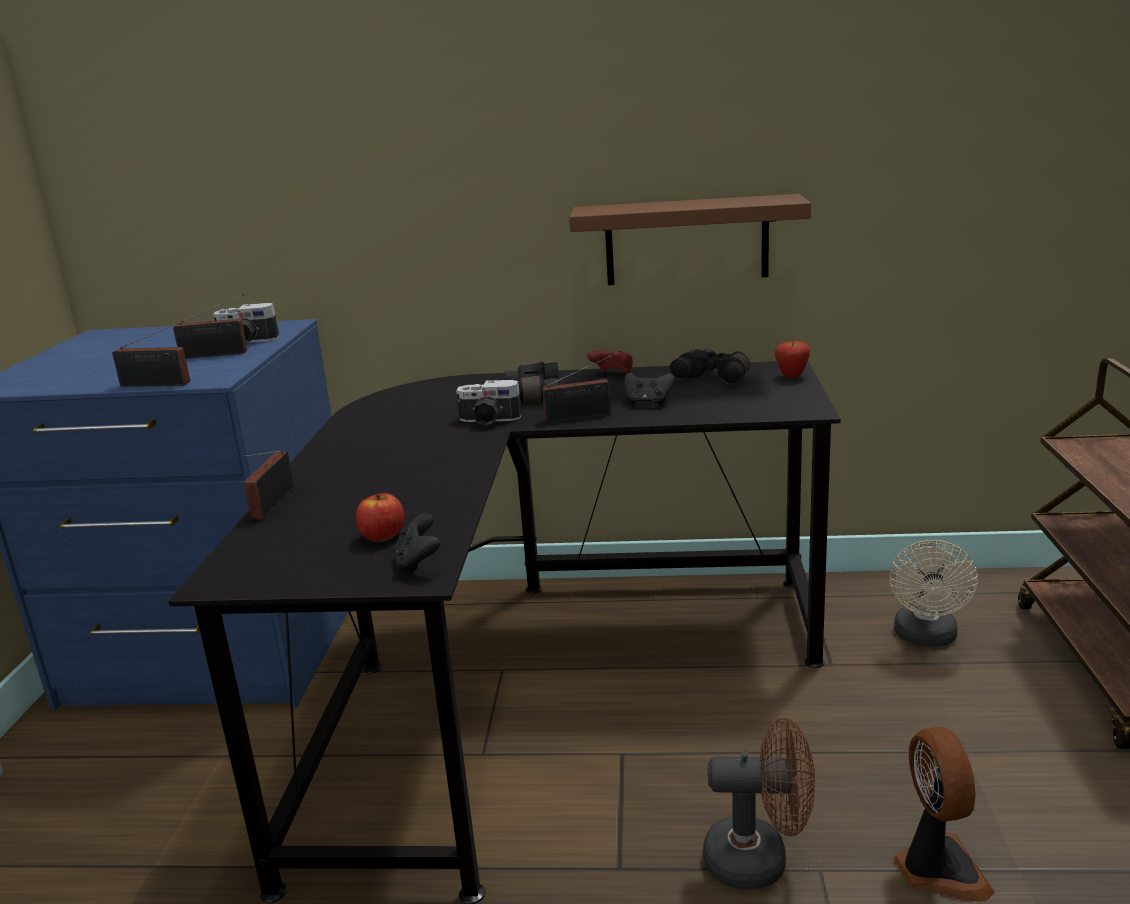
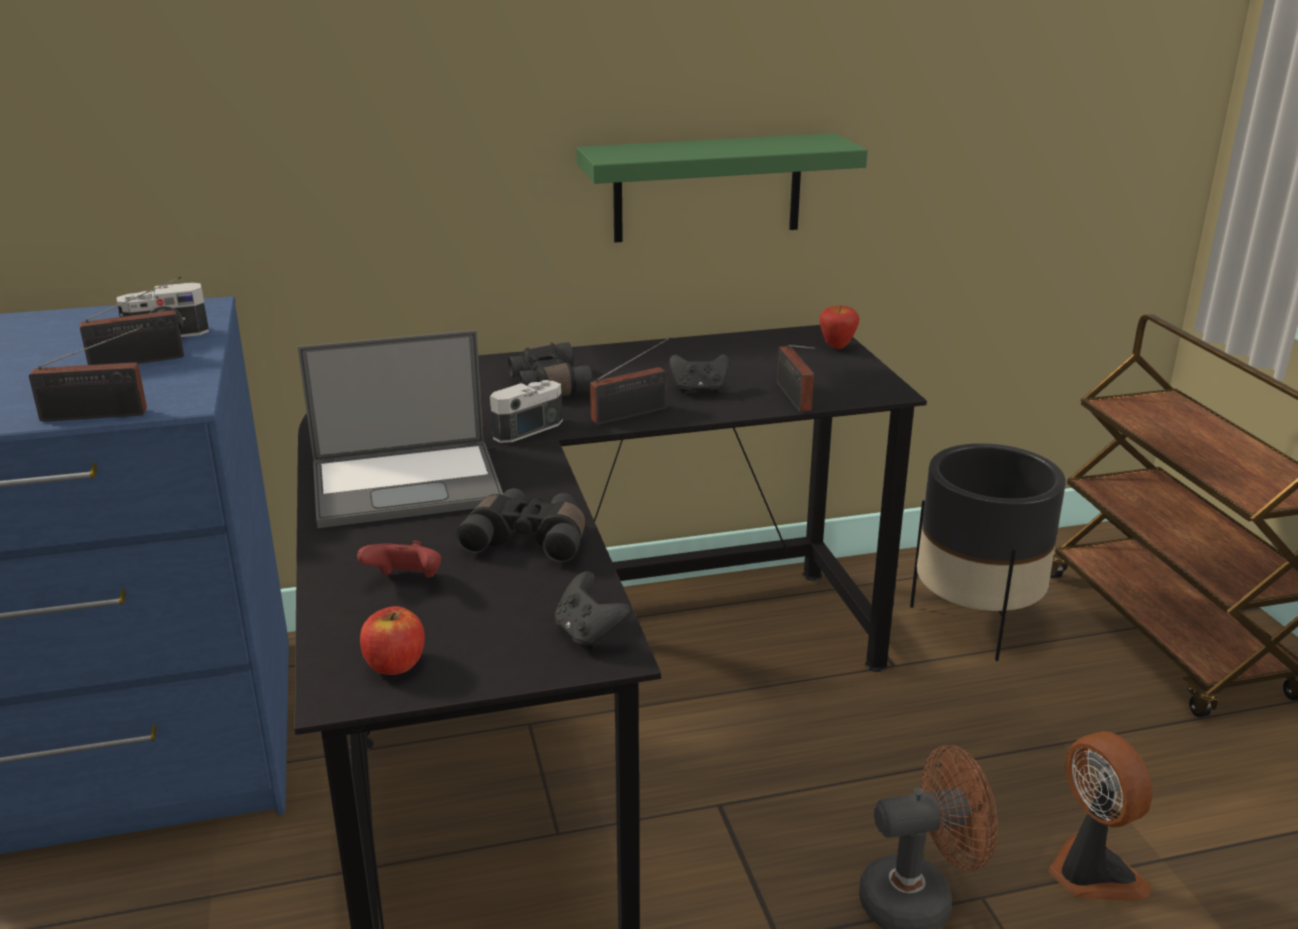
camera: 20 degrees left, 5 degrees up
radio [242,451,294,519] -> radio moved to [777,345,816,412]
apple [356,493,404,542] -> apple moved to [360,606,425,675]
camera [456,380,521,426] -> camera turned 150 degrees clockwise [490,380,563,443]
brown shelf [569,194,811,285] -> green shelf [576,133,868,243]
red game controller [587,351,633,373] -> red game controller moved to [357,541,441,577]
black binoculars [669,349,750,385] -> black binoculars moved to [456,488,586,563]
beige fan [889,540,978,647] -> black planter [910,443,1066,661]
none -> laptop [298,330,503,528]

